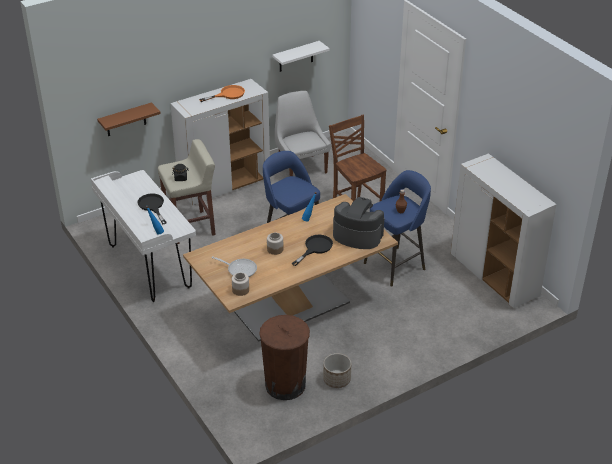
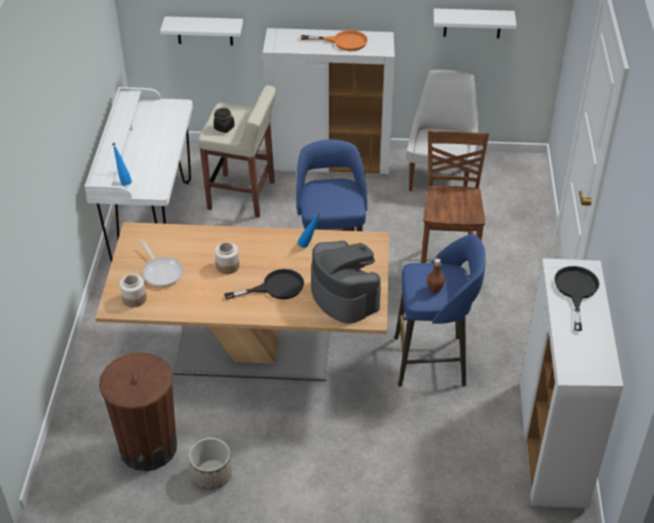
camera: 35 degrees right, 5 degrees up
brown shelf [97,102,161,136] -> white shelf [160,16,243,46]
black frying pan [137,194,167,224] -> black frying pan moved to [554,266,599,331]

